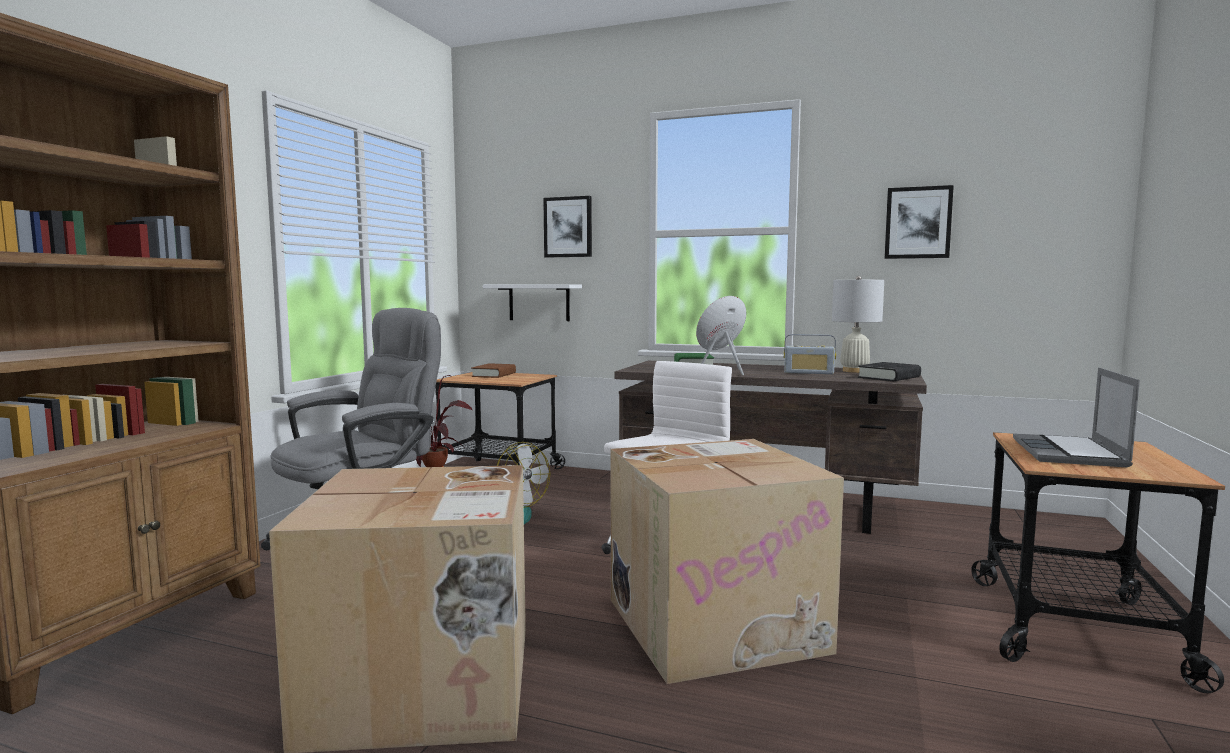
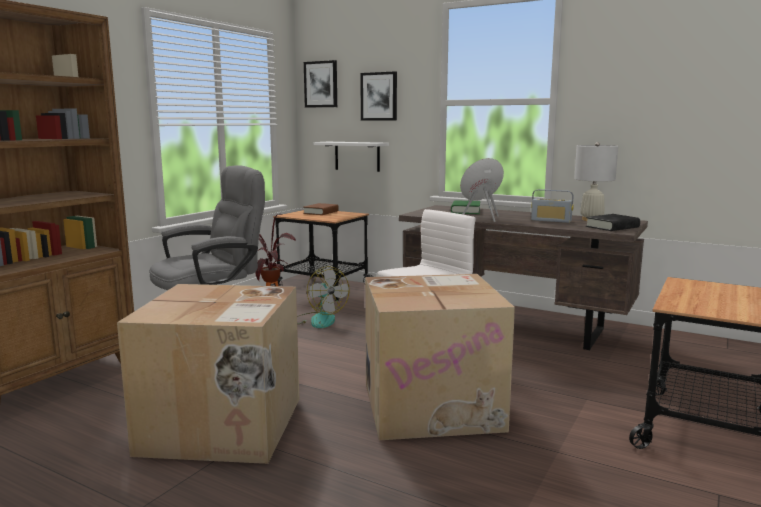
camera: 10 degrees right, 5 degrees up
picture [885,185,954,259] -> picture moved to [304,60,337,108]
laptop [1013,367,1140,467] -> none

